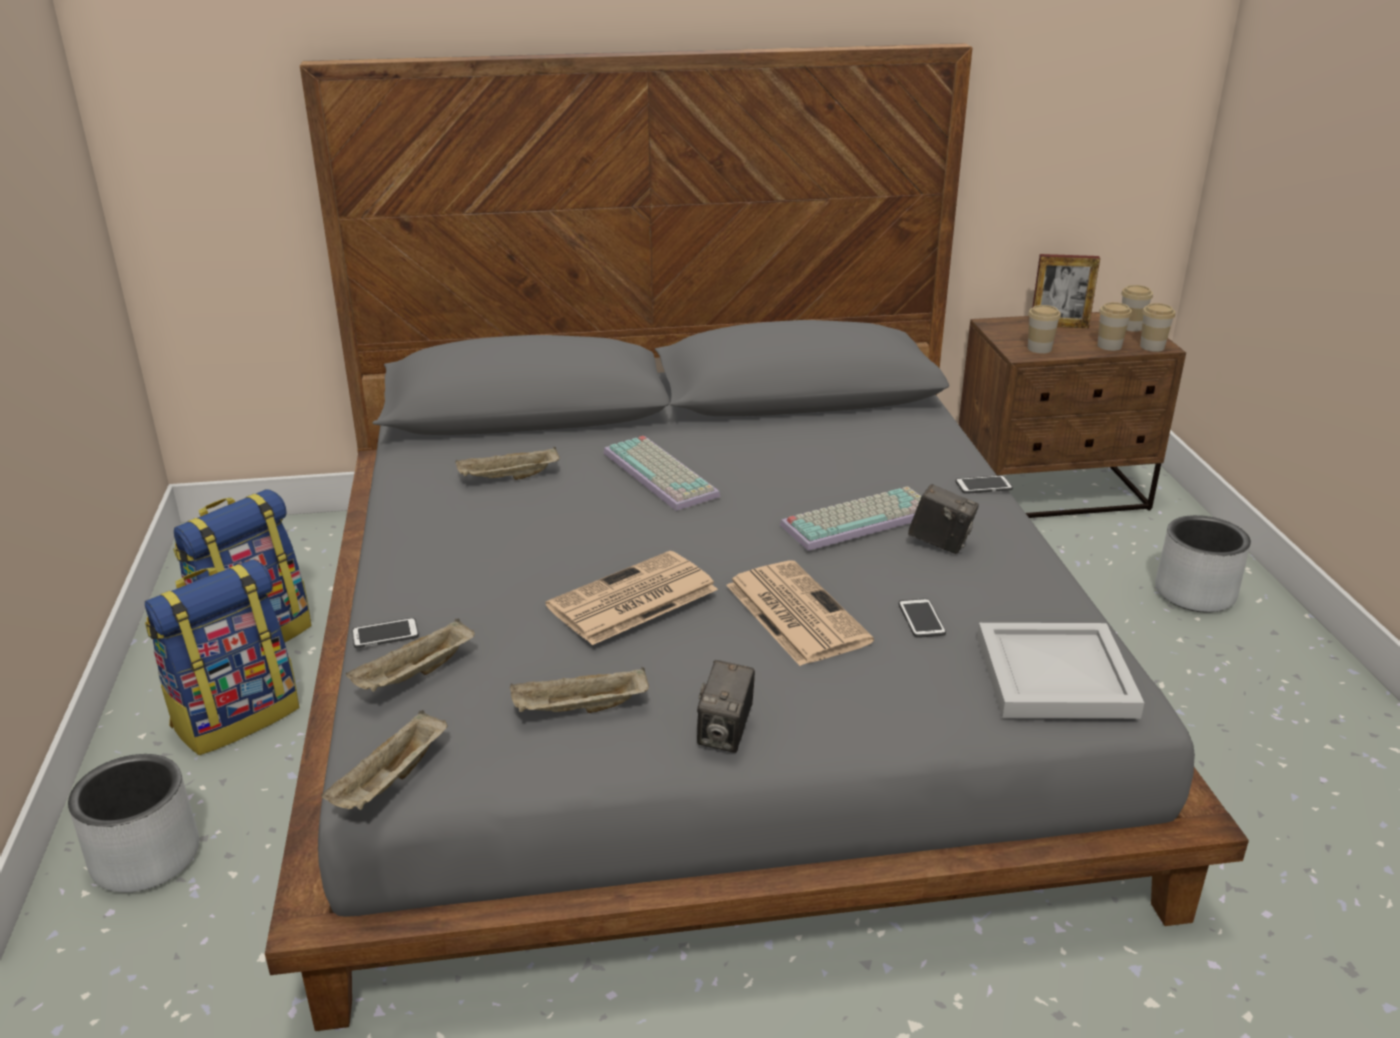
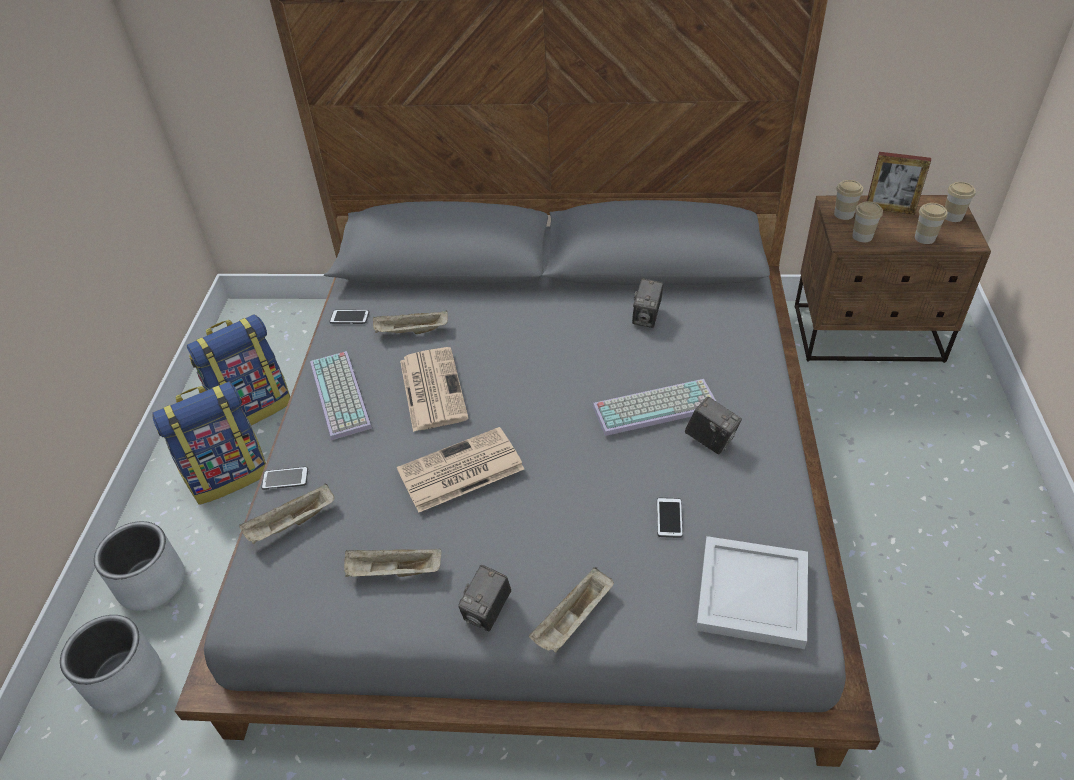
camera: 15 degrees right, 15 degrees up
beige tray [321,710,448,810] -> beige tray moved to [529,567,614,653]
keyboard [603,436,721,511] -> keyboard moved to [310,351,372,440]
newspaper [726,560,874,666] -> newspaper moved to [400,347,469,432]
phone [956,475,1013,494] -> phone moved to [330,310,369,324]
cup [1140,303,1175,352] -> cup moved to [834,180,863,220]
grey planter [1155,515,1251,613] -> grey planter moved to [60,615,161,714]
none -> camera [632,278,664,328]

